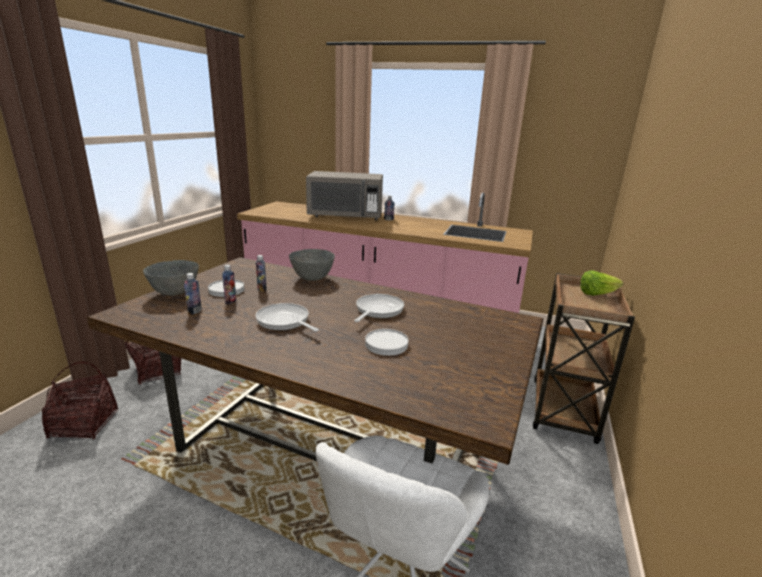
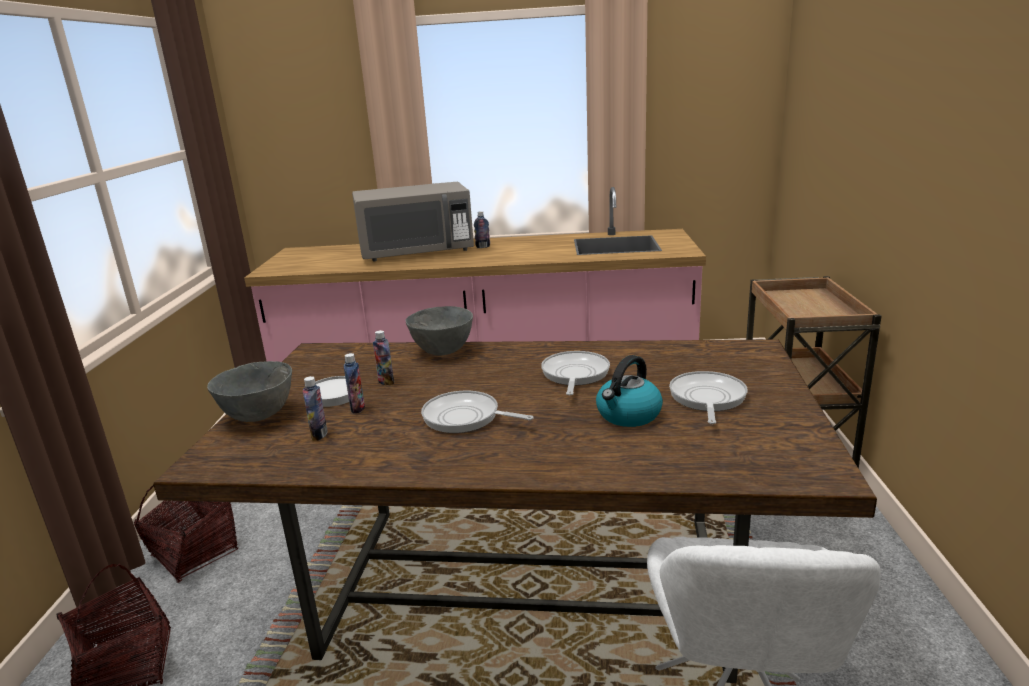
camera: 15 degrees left, 0 degrees up
white plate [365,329,408,356] -> kettle [596,355,663,427]
lettuce [580,270,623,295] -> none
none -> frying pan [669,371,747,424]

